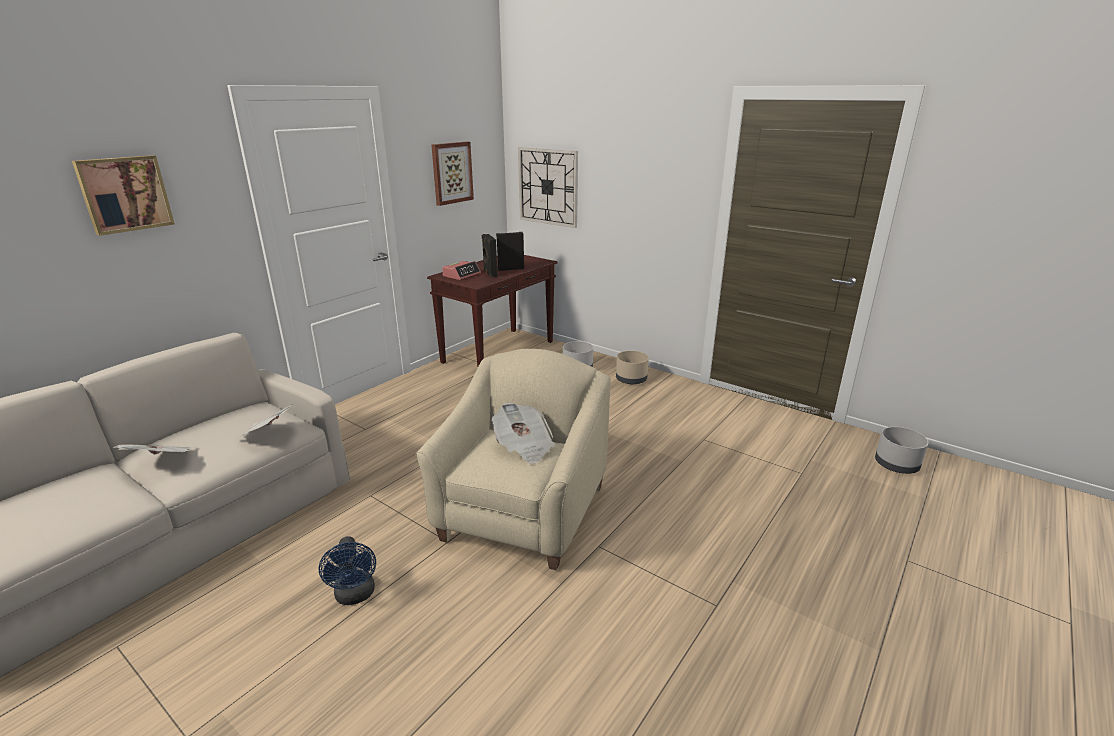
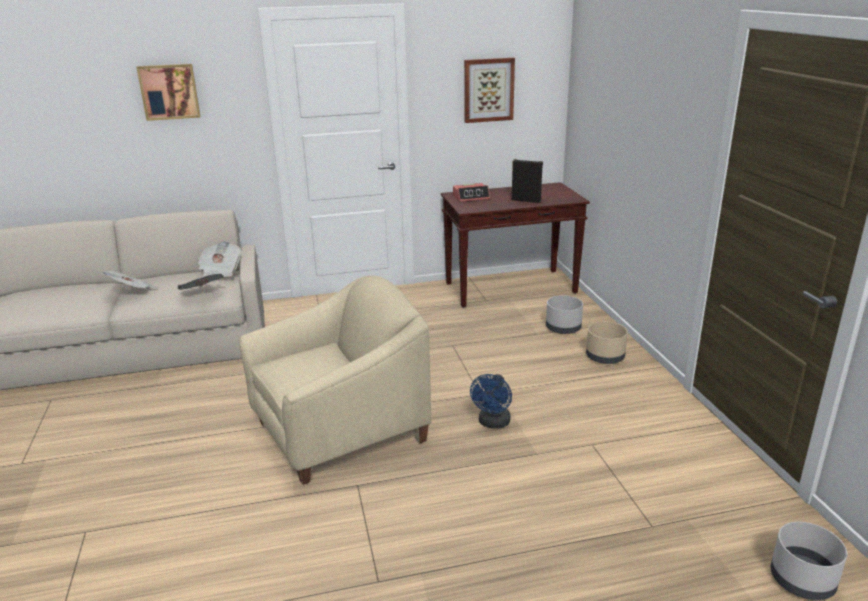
camera: 40 degrees right, 0 degrees up
blue fan [319,536,376,605] -> blue fan moved to [470,374,512,429]
black speaker [482,234,498,278] -> none
newspaper [492,402,556,464] -> newspaper moved to [198,241,242,278]
wall clock [518,147,578,228] -> none

